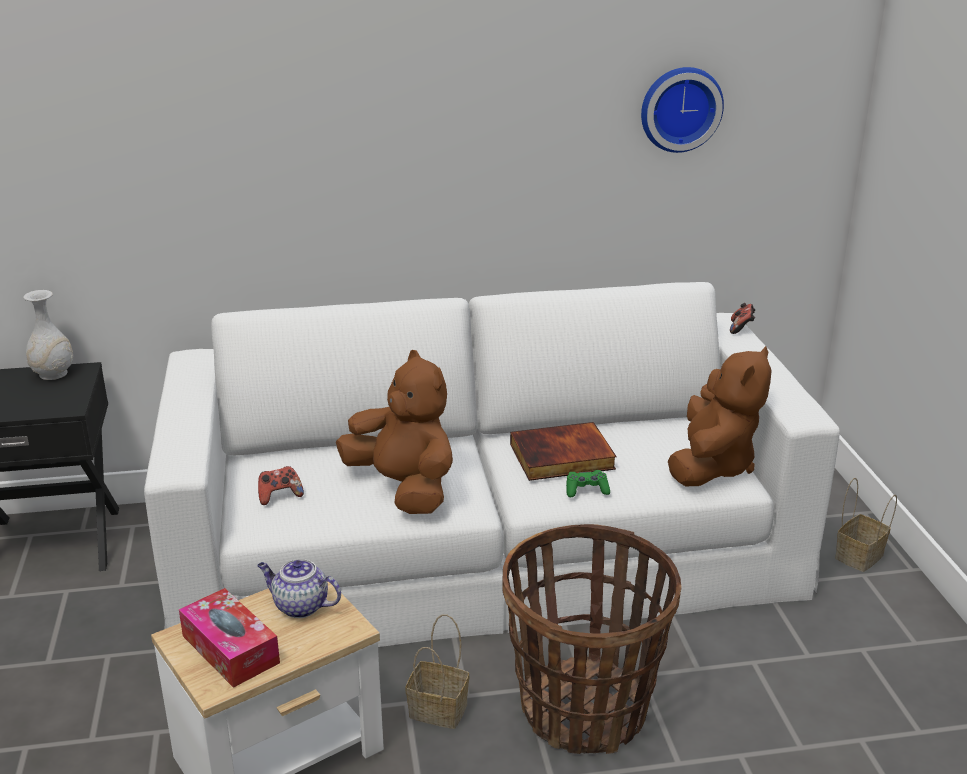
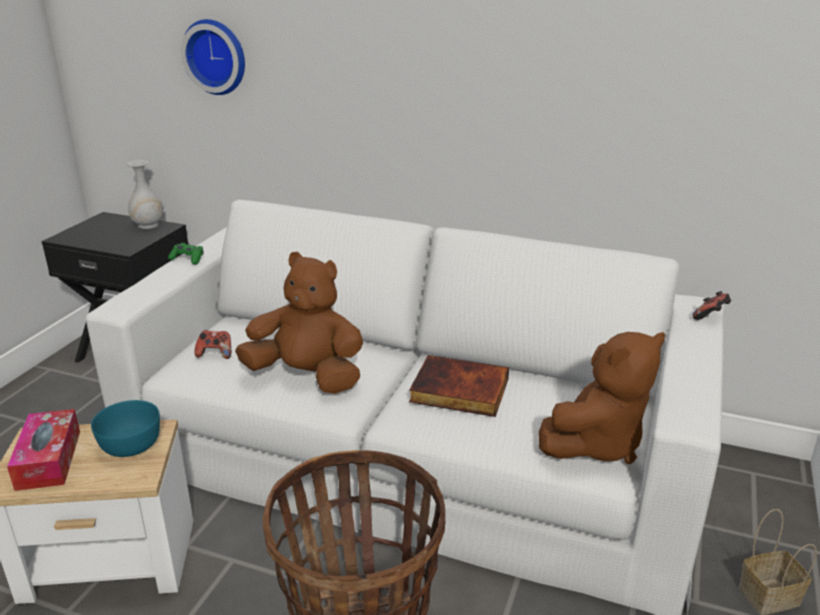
camera: 30 degrees right, 0 degrees up
teapot [257,559,341,618] -> turquoise bowl [91,400,160,457]
brown plush toy [336,350,453,514] -> brown plush toy turned 60 degrees counterclockwise [235,252,363,394]
basket [406,614,469,729] -> none
green game controller [566,470,610,497] -> green game controller moved to [168,243,203,264]
wall clock [641,67,724,153] -> wall clock moved to [181,19,245,95]

